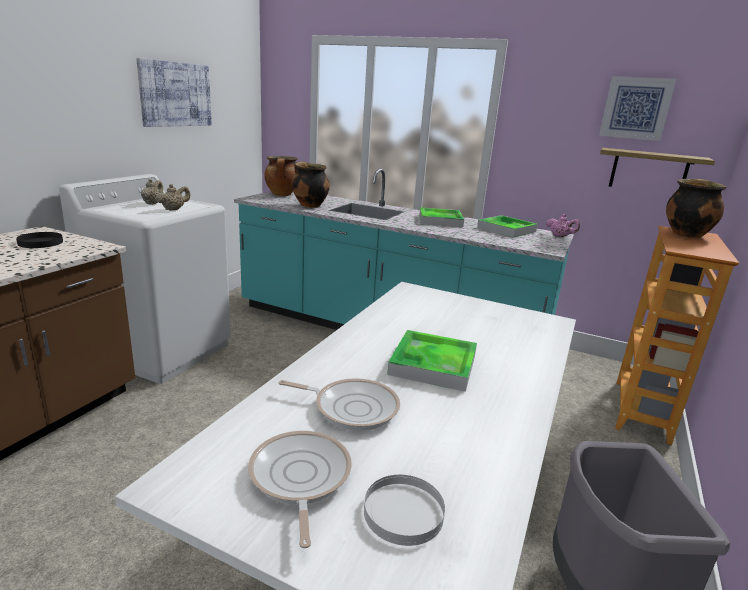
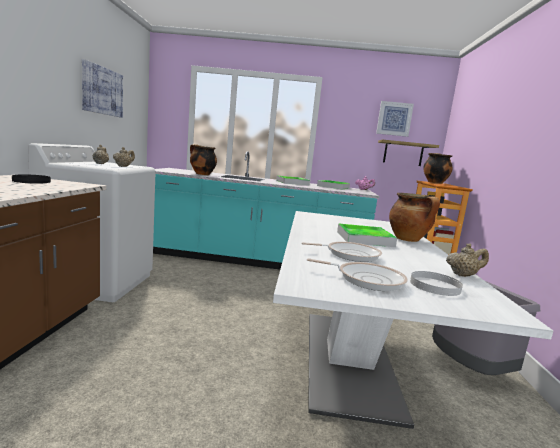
camera: 20 degrees left, 10 degrees down
frying pan [248,431,352,548] -> frying pan turned 135 degrees clockwise [307,258,408,291]
cooking pot [264,156,297,196] -> cooking pot moved to [389,193,440,242]
none -> beige teapot [446,244,489,277]

